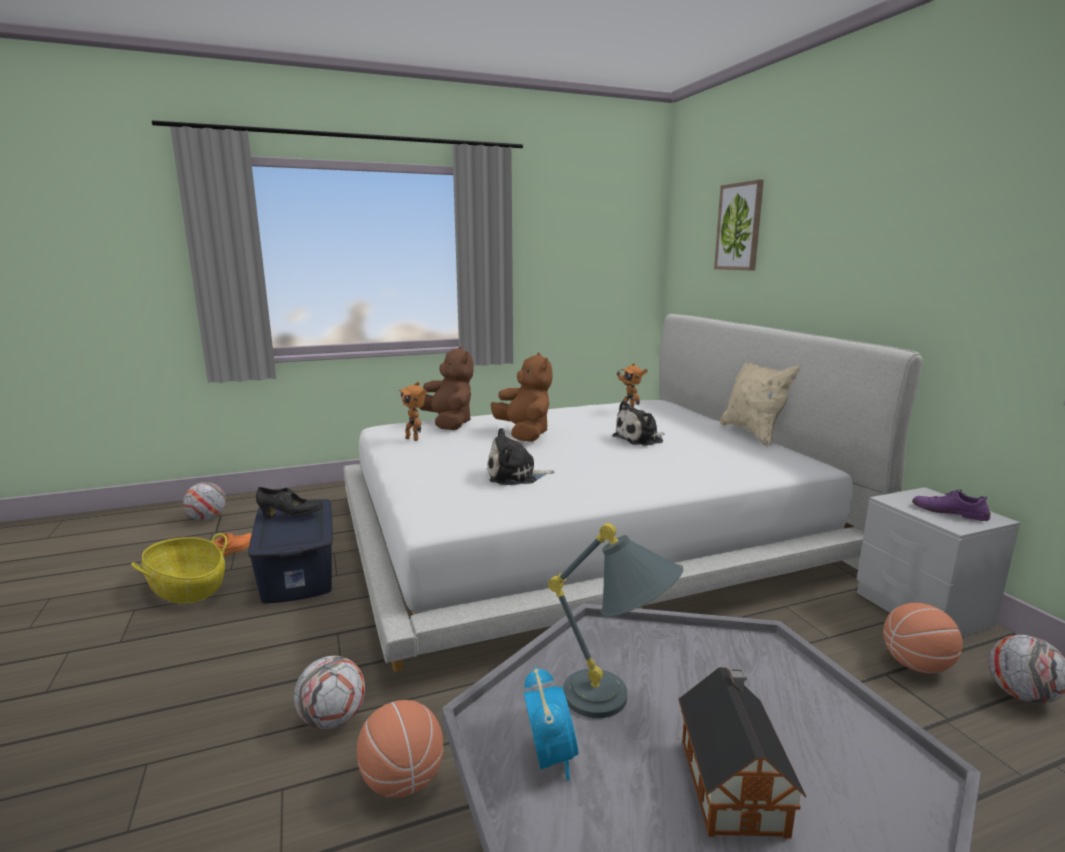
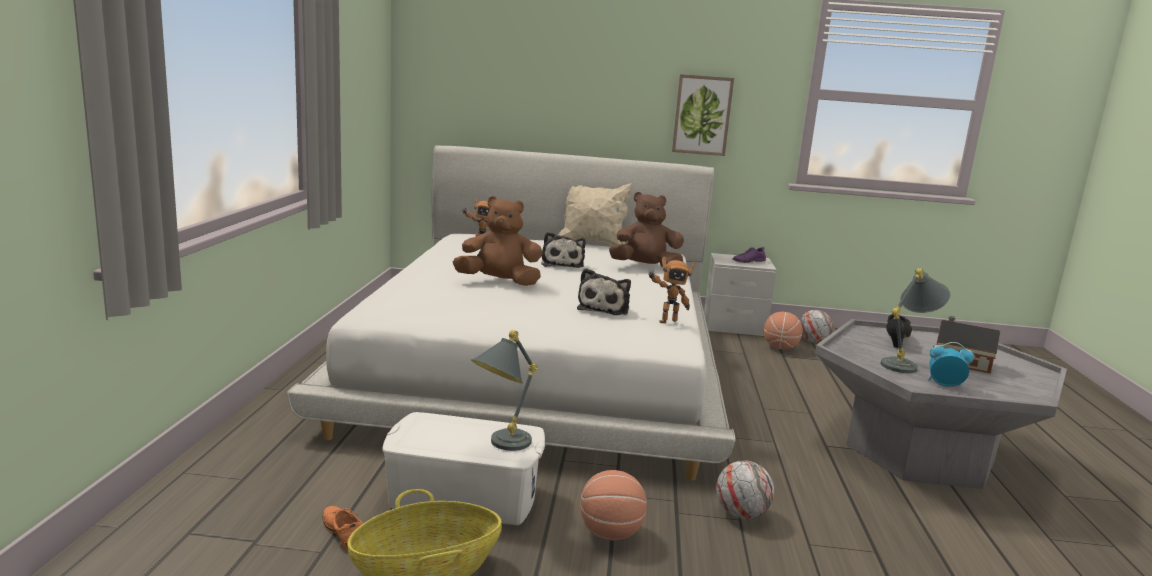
camera: 65 degrees left, 0 degrees up
football [183,482,226,521] -> none
blue storage box [248,499,333,603] -> white storage box [382,412,545,525]
black shoe [256,487,323,518] -> black shoe moved to [886,314,912,348]
basketball [357,700,443,798] -> basketball moved to [580,470,647,540]
toy robot [399,382,427,441] -> toy robot moved to [648,257,695,323]
brown plush toy [420,346,474,430] -> brown plush toy moved to [609,192,684,267]
picture [714,179,764,271] -> picture moved to [672,74,734,156]
none -> grey table lamp [471,330,538,451]

